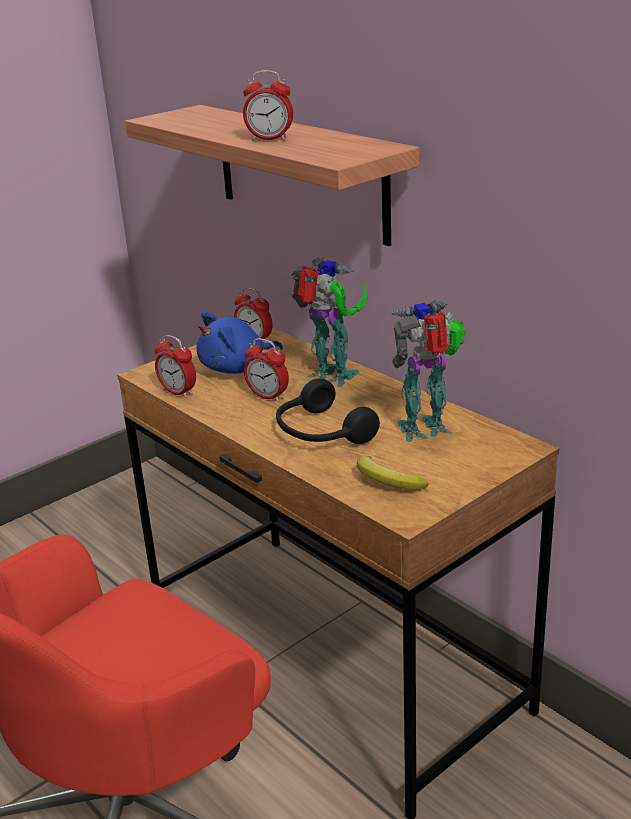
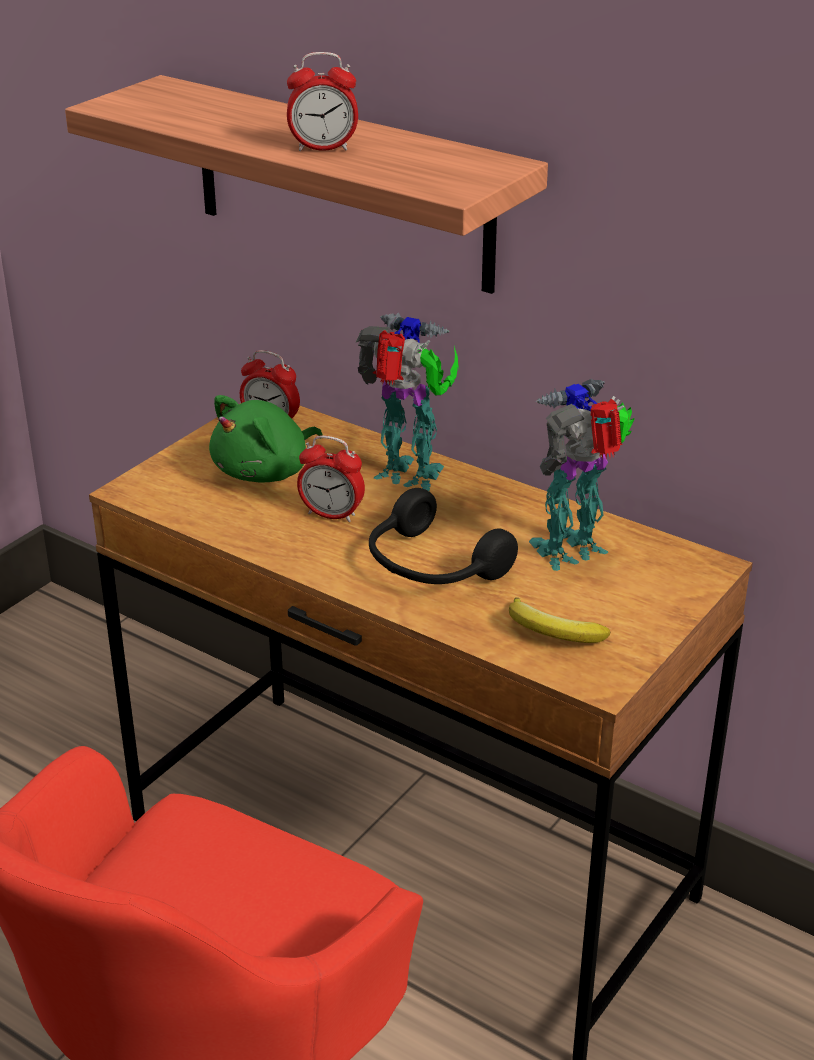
camera: 15 degrees left, 5 degrees up
alarm clock [155,335,196,398] -> none
blue plush toy [197,312,283,374] -> green plush toy [209,395,323,482]

